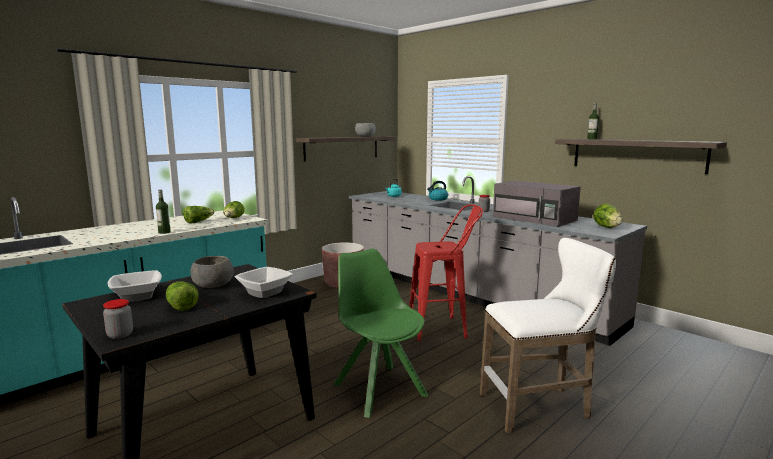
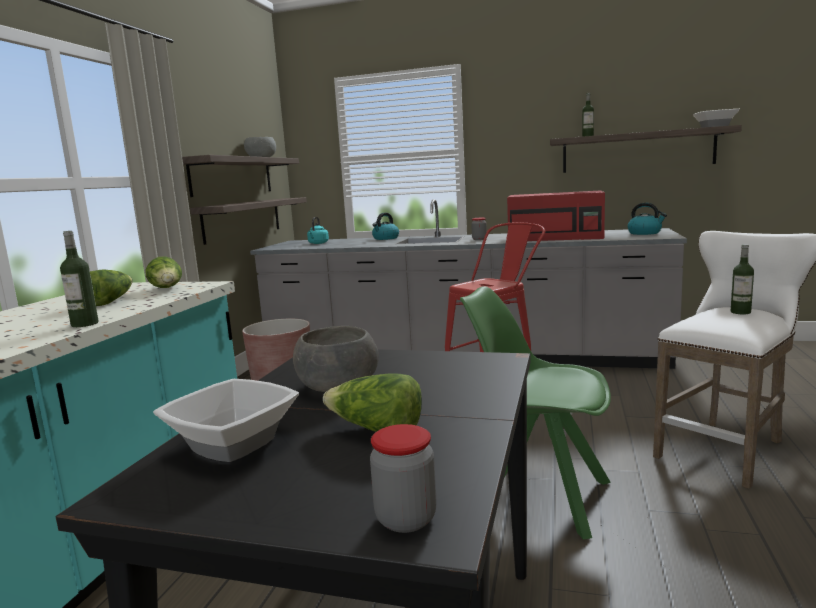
camera: 30 degrees left, 0 degrees up
bowl [235,267,293,298] -> bowl moved to [693,109,740,128]
grey microwave [493,181,581,227] -> red microwave [507,190,605,241]
lettuce [593,203,623,228] -> kettle [628,203,667,235]
none -> shelf [190,197,307,245]
none -> bottle [731,244,754,314]

